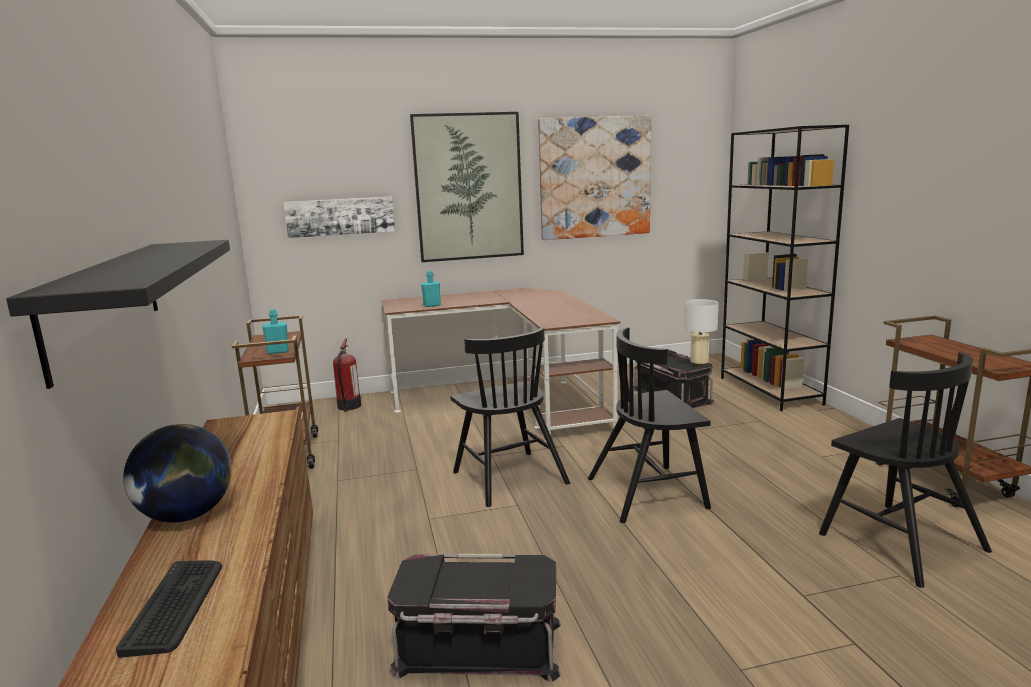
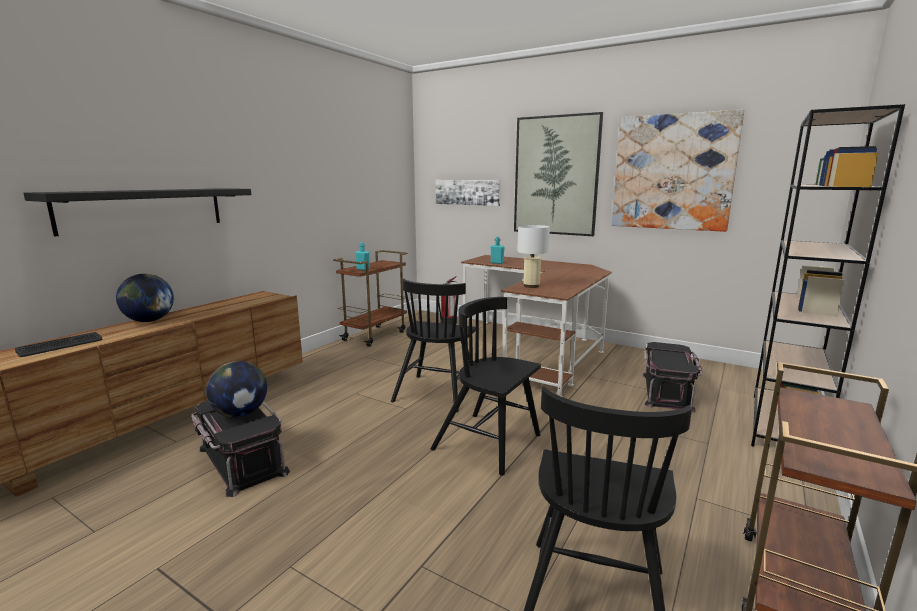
camera: 45 degrees right, 0 degrees up
white table lamp [684,299,719,367] -> white table lamp moved to [517,225,550,288]
none -> globe [206,361,267,417]

